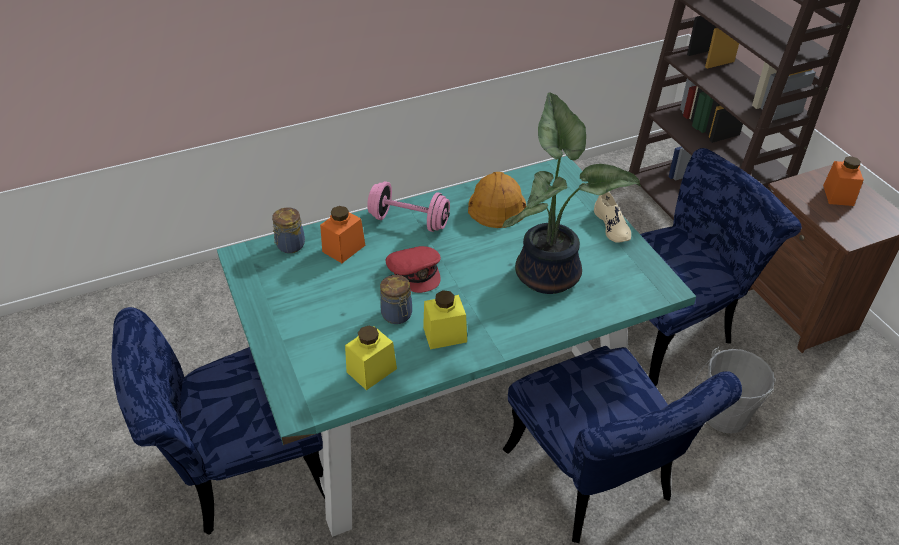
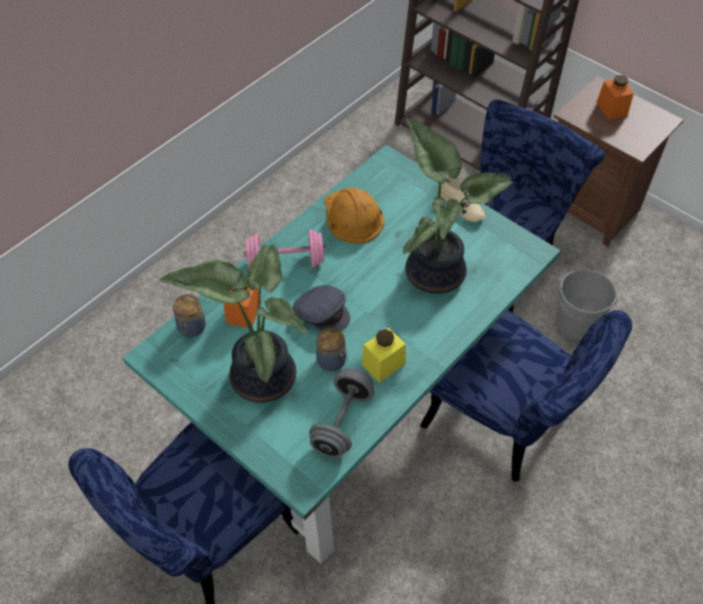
camera: 25 degrees left, 10 degrees up
yellow jar [345,326,397,390] -> grey dumbbell [309,368,374,458]
red cap [386,246,441,293] -> grey cap [293,285,350,331]
none -> potted plant [159,244,308,403]

